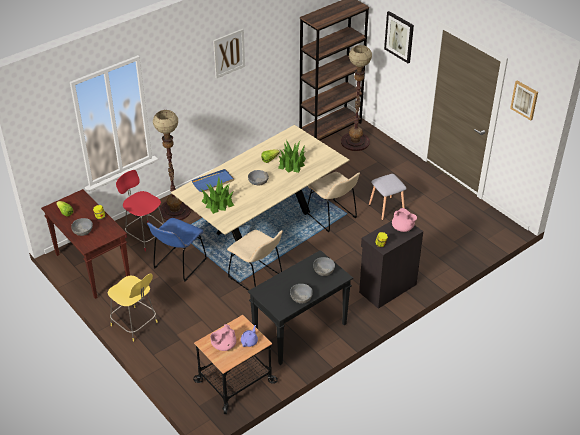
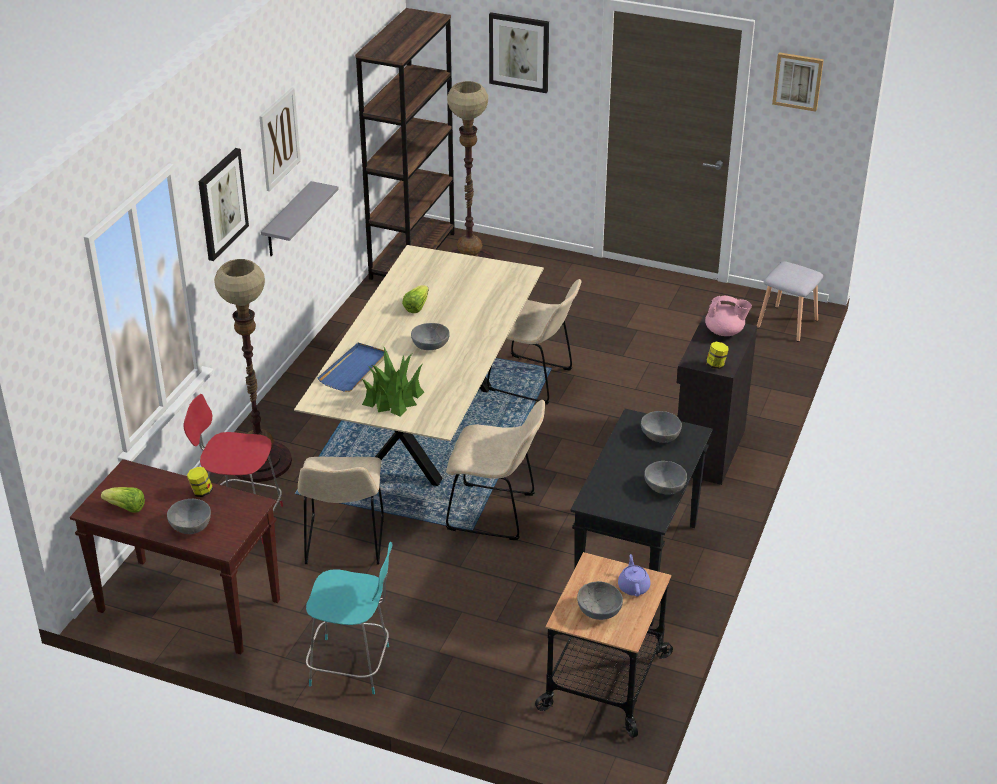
camera: 30 degrees left, 5 degrees down
yellow stool [107,274,158,342] -> turquoise stool [306,542,392,694]
blue chair [147,218,207,282] -> beige chair [298,457,384,565]
pink teapot [210,324,236,351] -> grey bowl [577,581,623,620]
potted plant [278,140,306,173] -> none
grey stool [369,174,407,220] -> grey stool moved to [757,261,823,342]
none -> picture [199,148,249,261]
none -> grey shelf [261,181,339,256]

